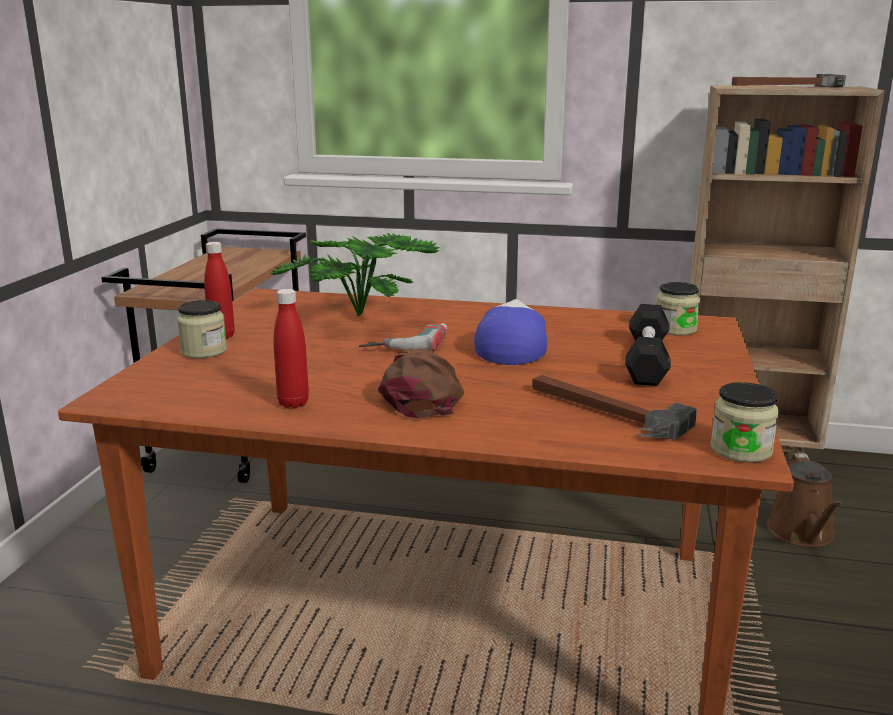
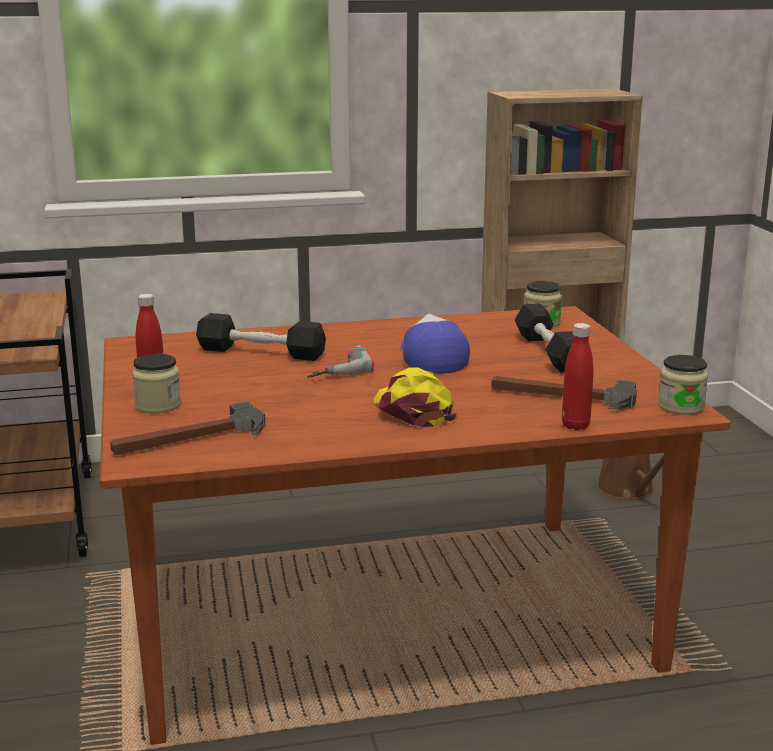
camera: 25 degrees left, 0 degrees up
potted plant [270,233,440,316] -> black dumbbell [196,313,326,361]
red bottle [273,289,309,408] -> red bottle moved to [562,323,593,430]
brown cap [378,349,464,418] -> yellow cap [374,367,457,427]
hammer [732,74,846,87] -> hammer moved to [110,401,265,455]

